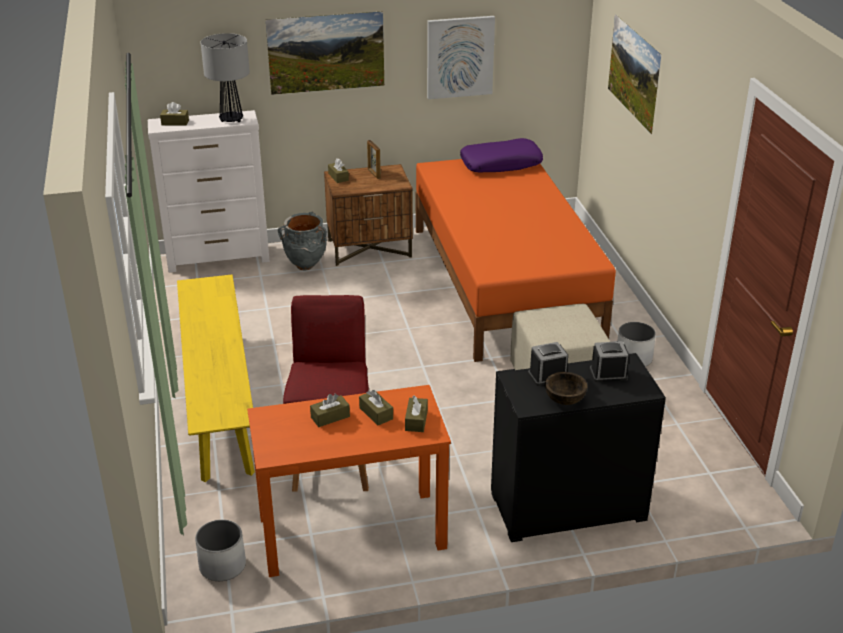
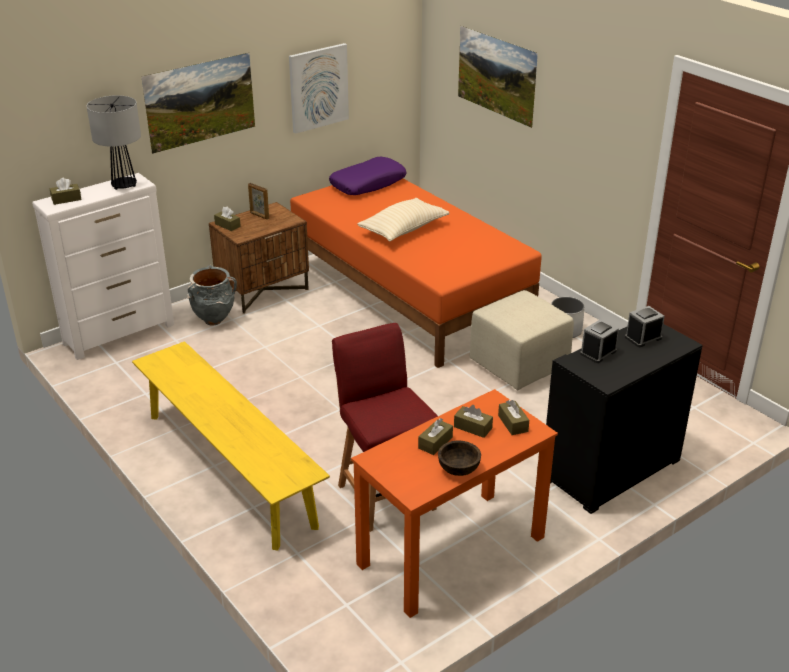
camera: 25 degrees left, 0 degrees up
white planter [195,519,246,581] -> none
brown bowl [545,372,588,405] -> brown bowl moved to [438,441,481,476]
none -> beige pillow [357,198,449,241]

